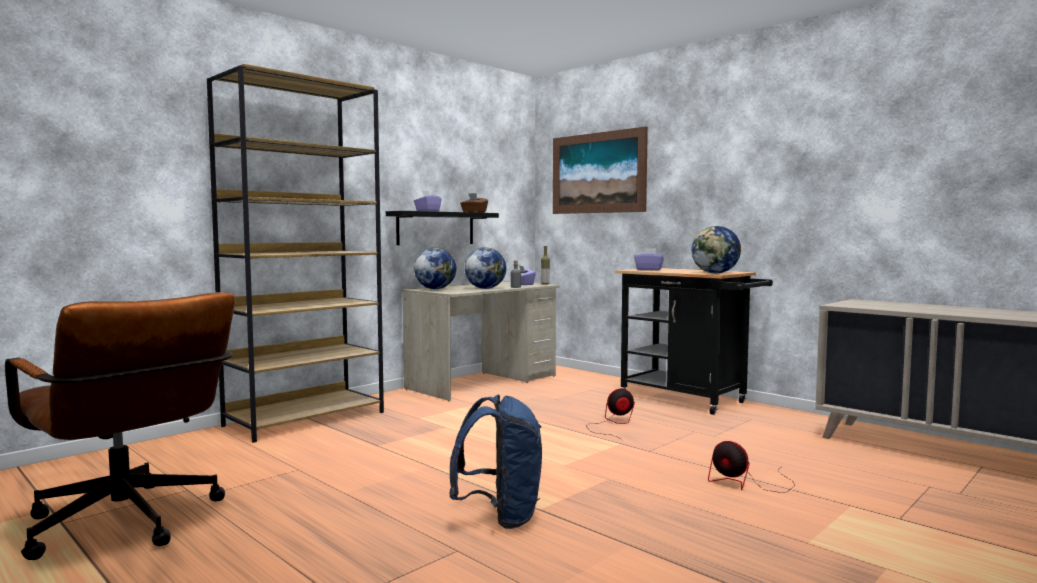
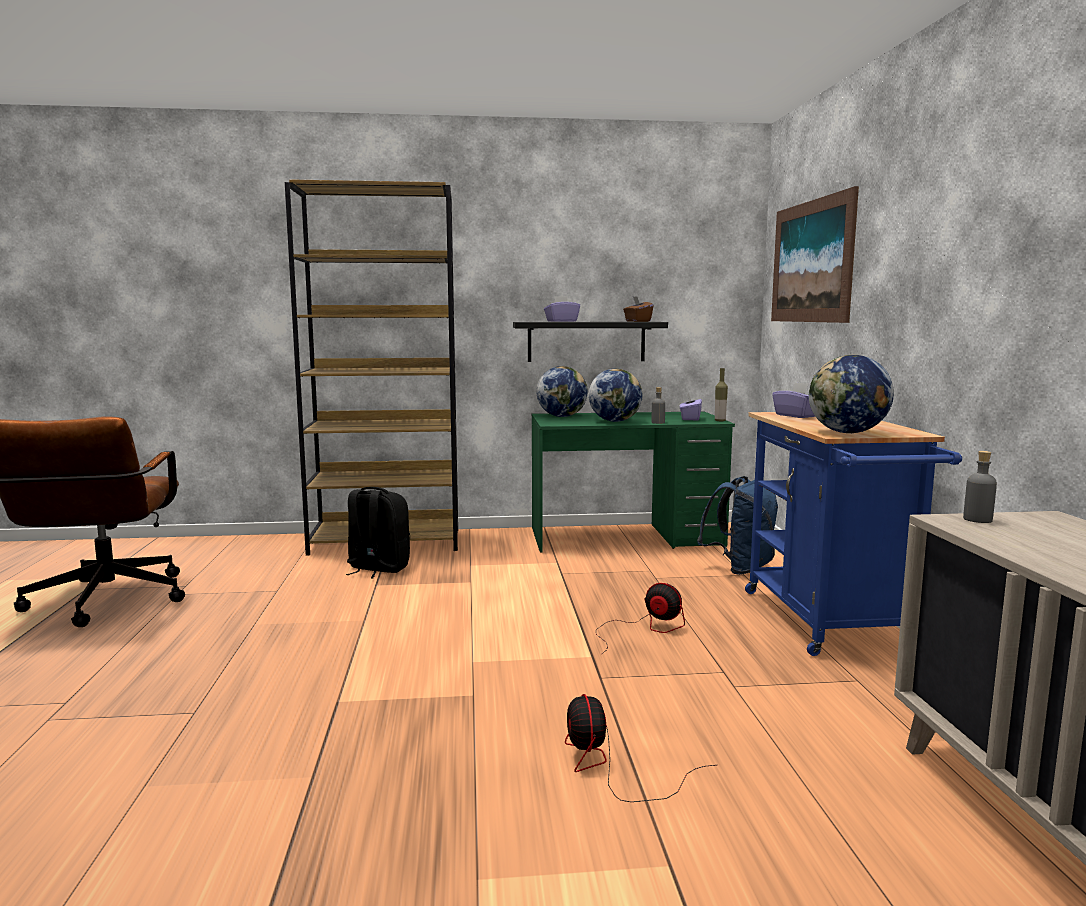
camera: 40 degrees right, 5 degrees up
beige desk [401,281,560,401] -> green desk [532,411,735,553]
blue backpack [449,395,542,529] -> blue backpack moved to [697,476,778,575]
black cart [615,268,773,415] -> blue cart [745,412,962,656]
none -> black backpack [346,487,410,578]
none -> grey bottle [963,451,997,523]

